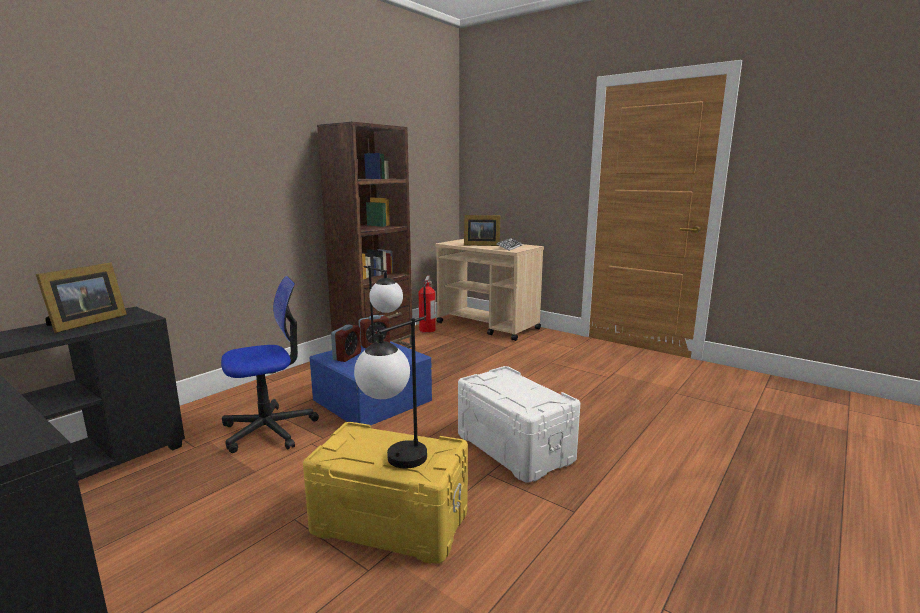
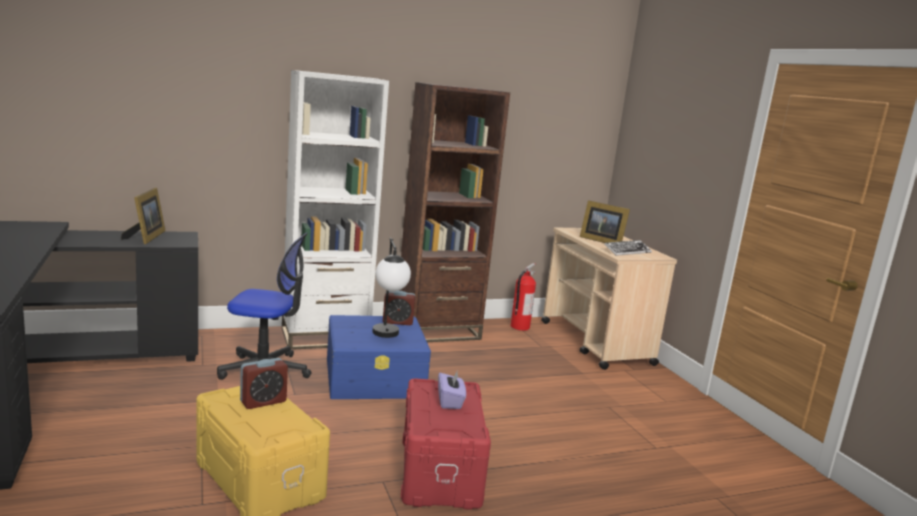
camera: 30 degrees right, 0 degrees up
picture frame [36,263,127,333] -> picture frame turned 60 degrees counterclockwise [121,188,166,244]
alarm clock [331,324,361,362] -> alarm clock moved to [240,358,288,409]
table lamp [354,317,427,469] -> none
white storage box [458,366,580,483] -> red storage box [401,378,491,510]
none -> white bookcase [282,70,389,350]
none -> purple tissue box [438,369,466,409]

